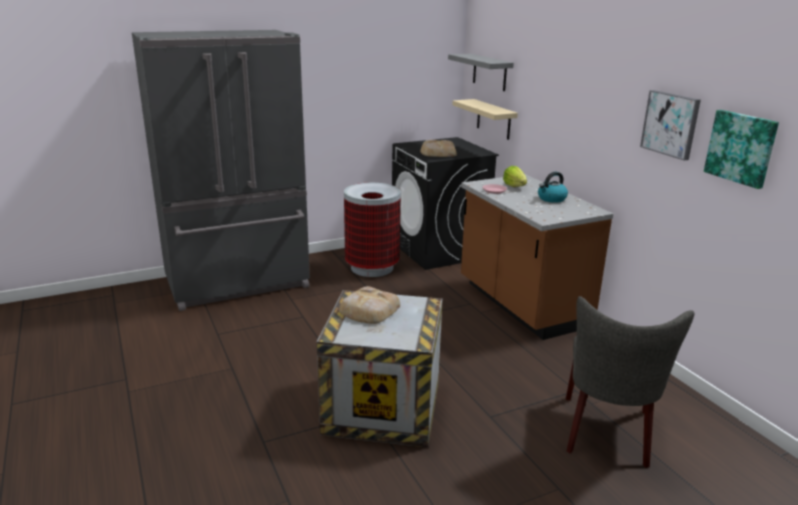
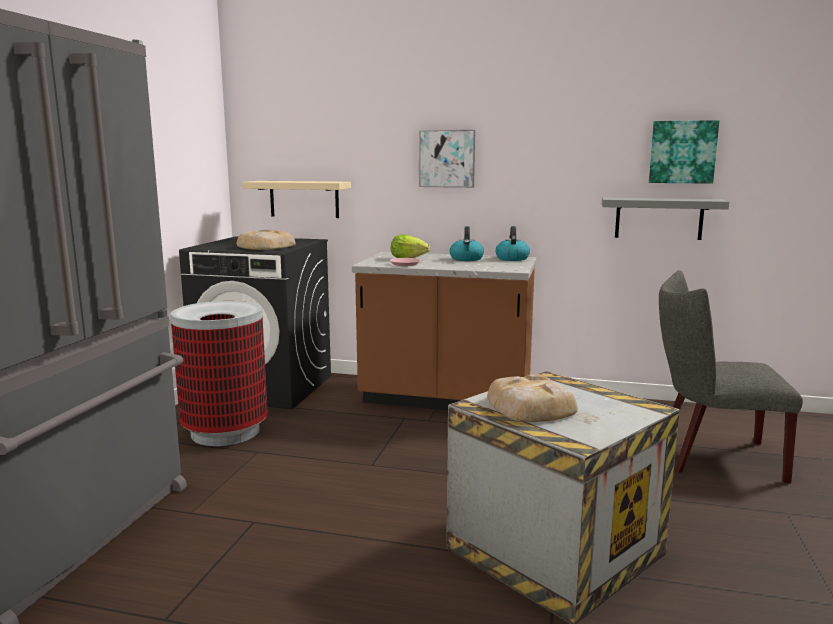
camera: 50 degrees left, 10 degrees down
grey shelf [448,54,514,91] -> grey shelf moved to [602,197,729,240]
grey chair [566,296,695,468] -> grey chair turned 135 degrees clockwise [659,270,803,484]
picture [640,90,701,161] -> picture moved to [419,130,475,188]
none -> kettle [495,226,530,261]

